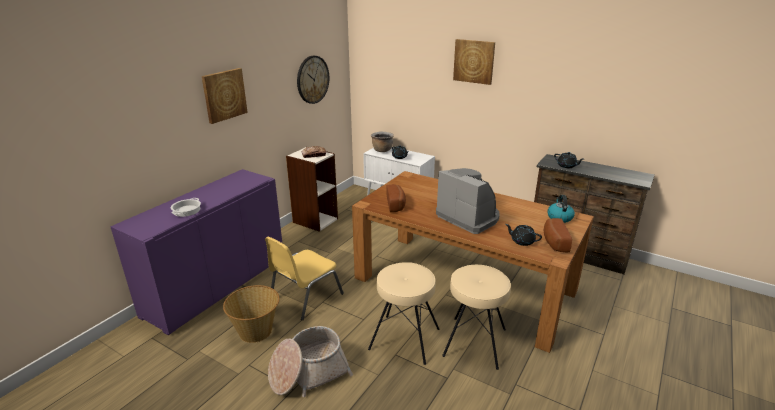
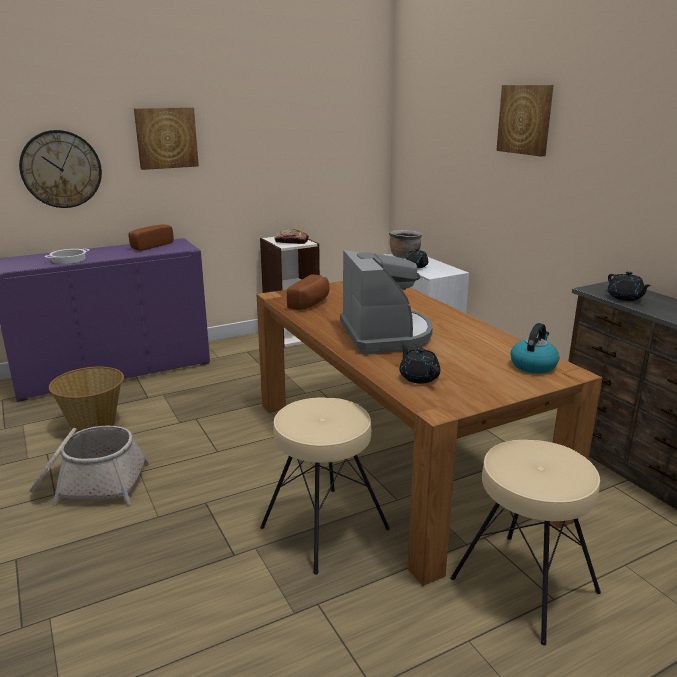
camera: 30 degrees right, 5 degrees down
yellow chair [265,237,344,320] -> none
wall clock [297,56,329,104] -> wall clock moved to [19,130,102,208]
beige stool [368,262,439,365] -> beige stool moved to [450,440,601,646]
bread [544,218,572,252] -> bread moved to [129,224,174,251]

